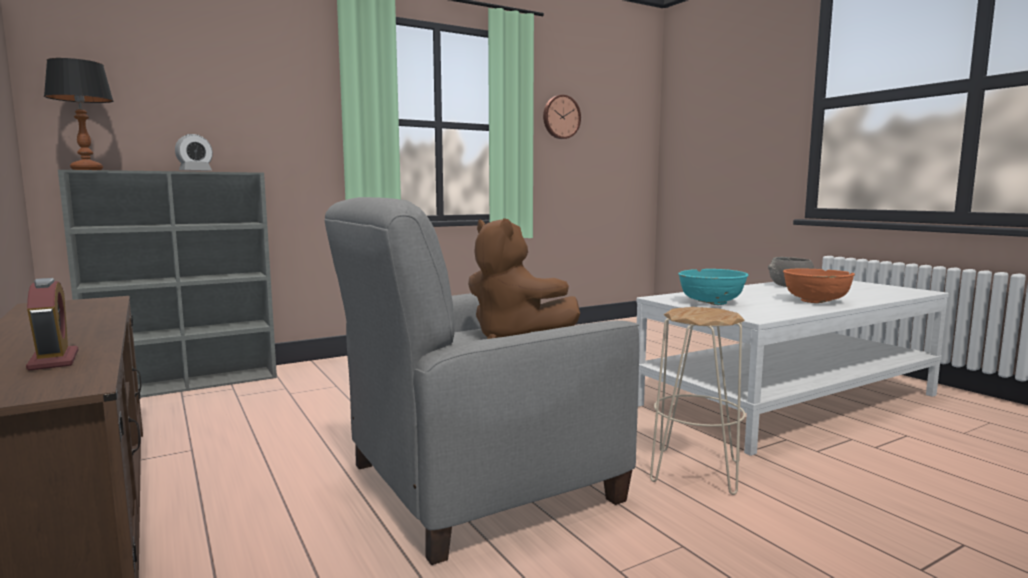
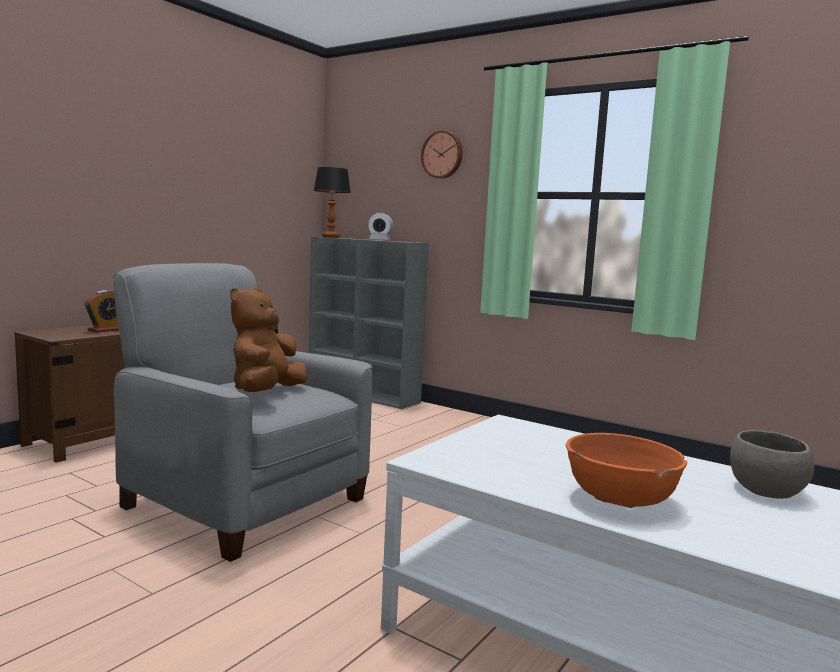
camera: 65 degrees right, 0 degrees up
wall clock [543,95,581,139] -> wall clock moved to [421,130,463,179]
beige stool [650,307,745,495] -> none
turquoise bowl [678,269,748,305] -> none

